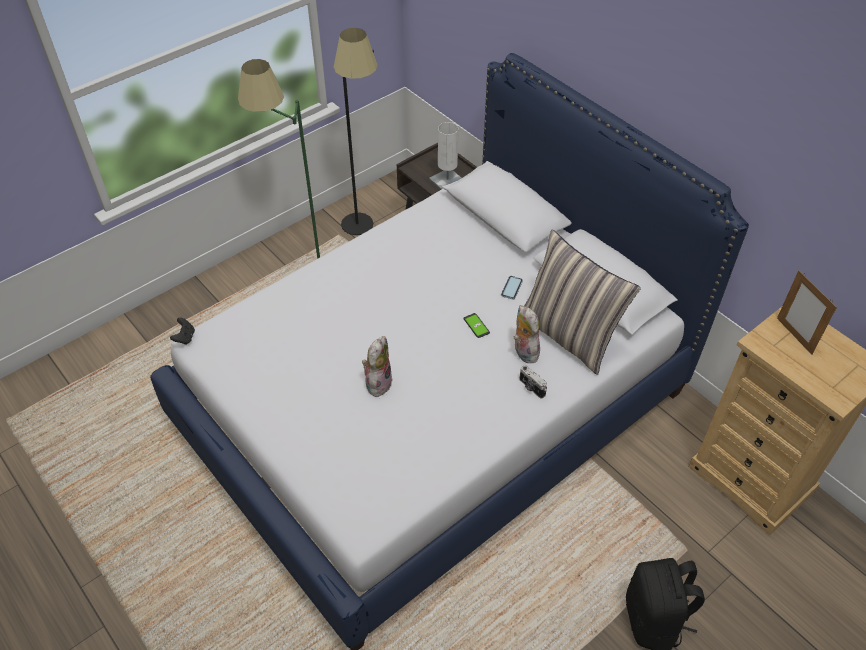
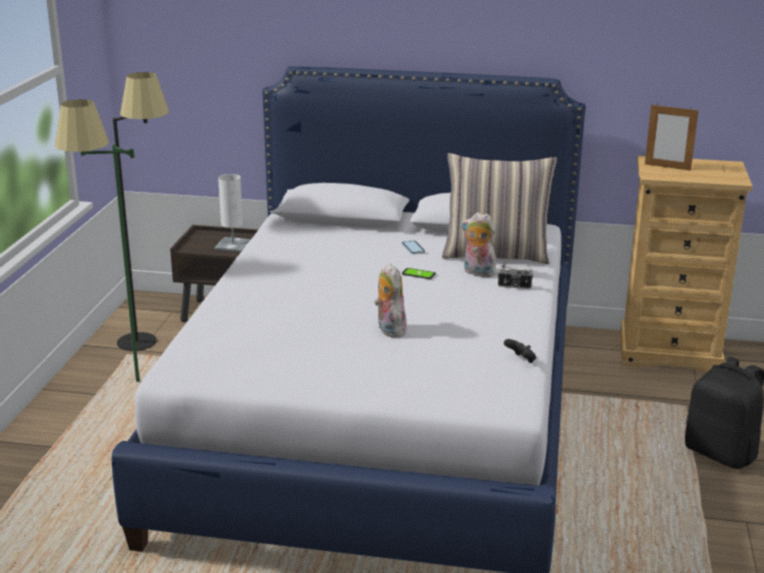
camera: 40 degrees left, 25 degrees down
black game controller [170,317,195,345] -> black game controller moved to [504,339,536,363]

